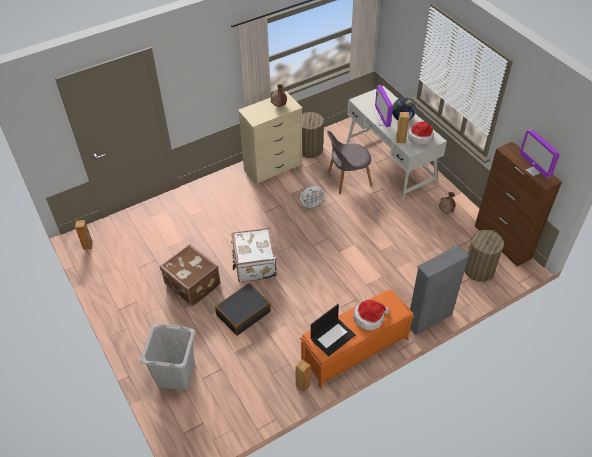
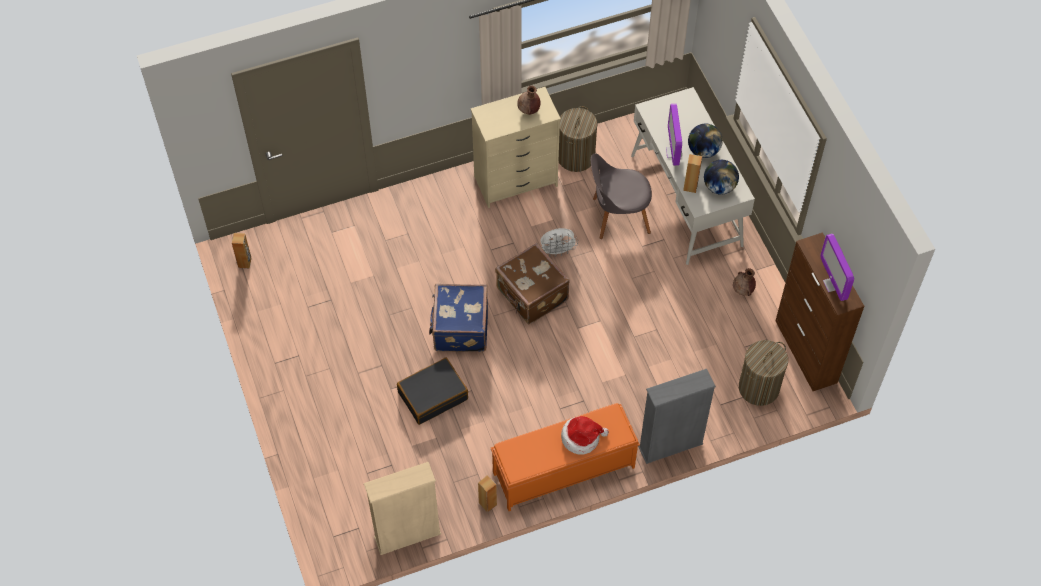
camera: 10 degrees right, 10 degrees up
grey laundry basket [140,324,195,390] -> none
brown suitcase [160,244,221,306] -> brown suitcase moved to [495,243,570,324]
white suitcase [231,228,277,282] -> blue suitcase [429,284,488,352]
laptop [311,304,356,356] -> none
hat [408,121,434,145] -> globe [704,160,739,195]
none -> beige bookcase [364,462,441,555]

